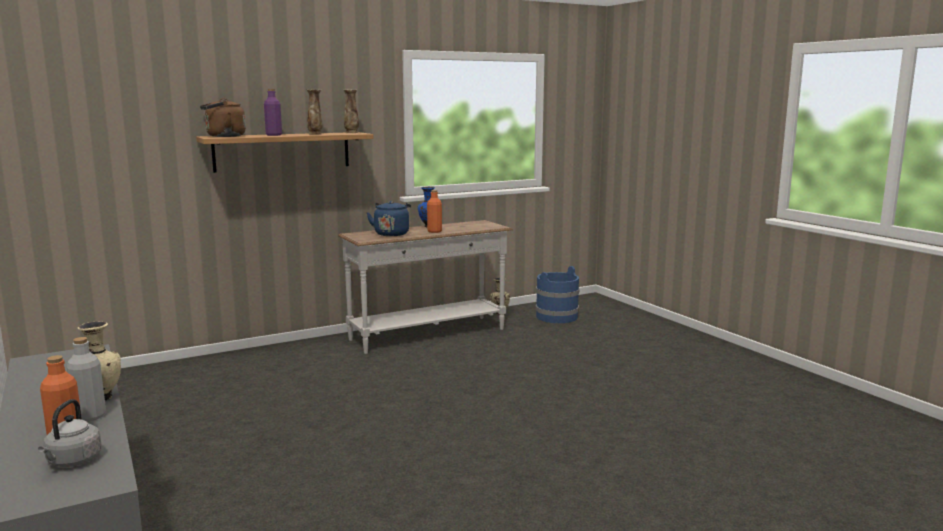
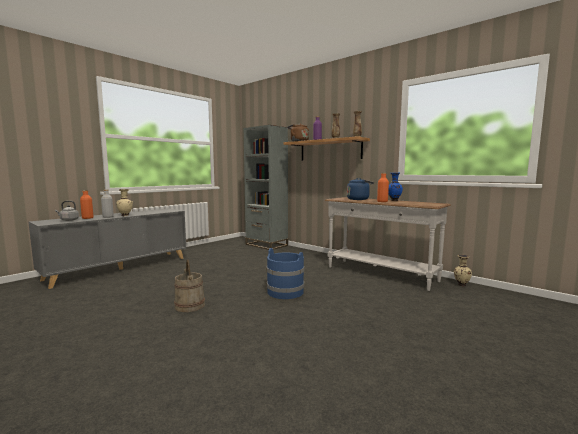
camera: 70 degrees right, 5 degrees down
blue bucket [536,266,580,323] -> blue bucket moved to [267,248,304,299]
none -> beige bucket [174,260,205,312]
none -> grey bookcase [244,125,288,250]

